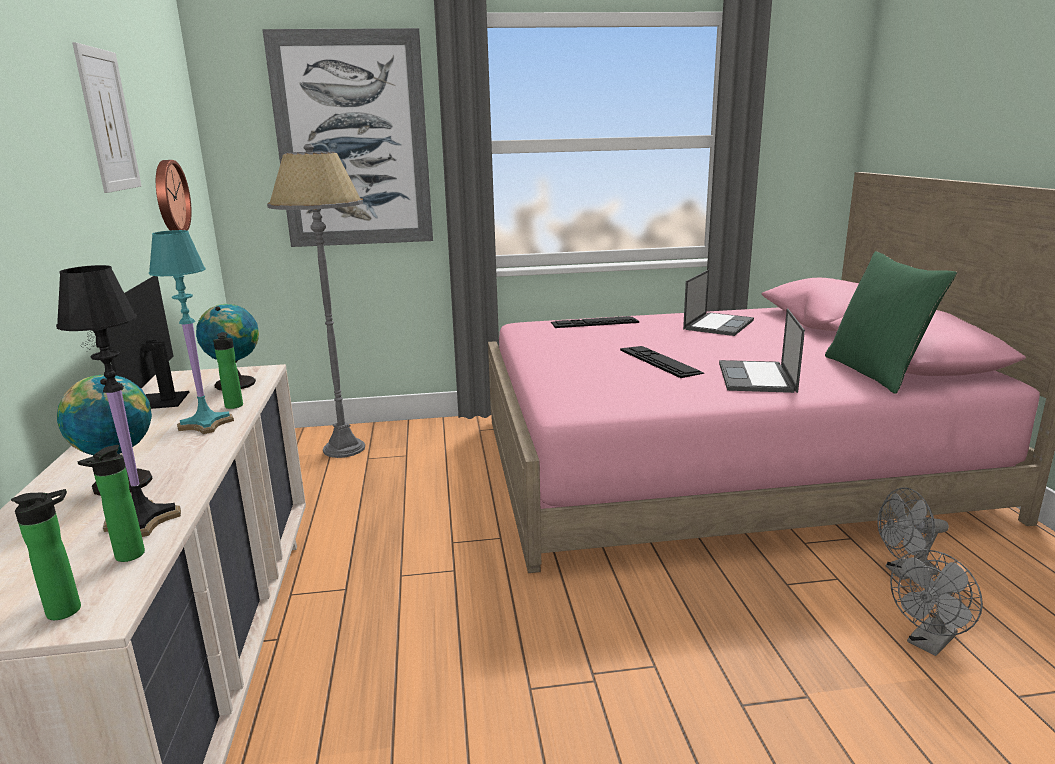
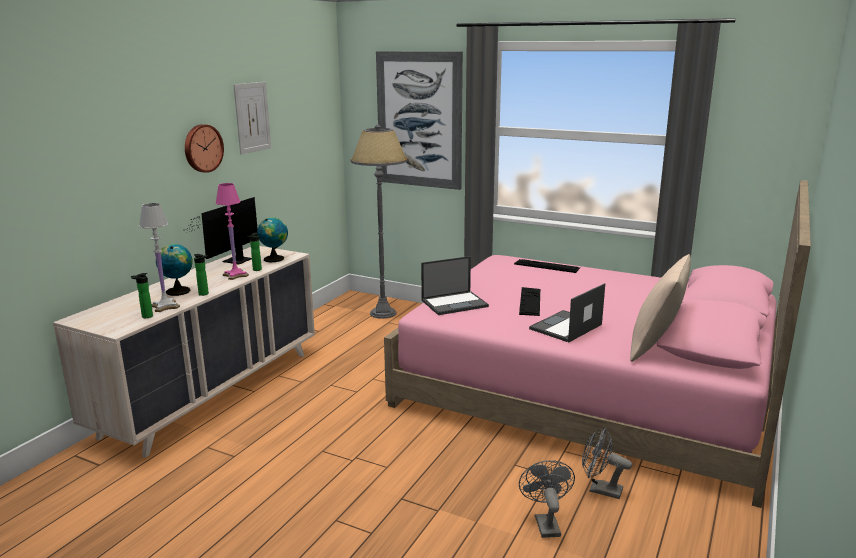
camera: 35 degrees right, 0 degrees up
bottle [11,489,81,620] -> bottle moved to [194,254,209,296]
black table lamp [56,265,181,537] -> white table lamp [139,203,180,312]
turquoise table lamp [149,230,234,434] -> pink table lamp [215,183,249,280]
wall clock [156,160,192,231] -> wall clock moved to [185,124,224,173]
laptop [683,270,754,336] -> laptop moved to [421,256,489,315]
green pillow [825,251,957,394] -> beige pillow [630,254,691,362]
grey fan [890,549,983,656] -> grey fan turned 90 degrees clockwise [519,460,575,538]

